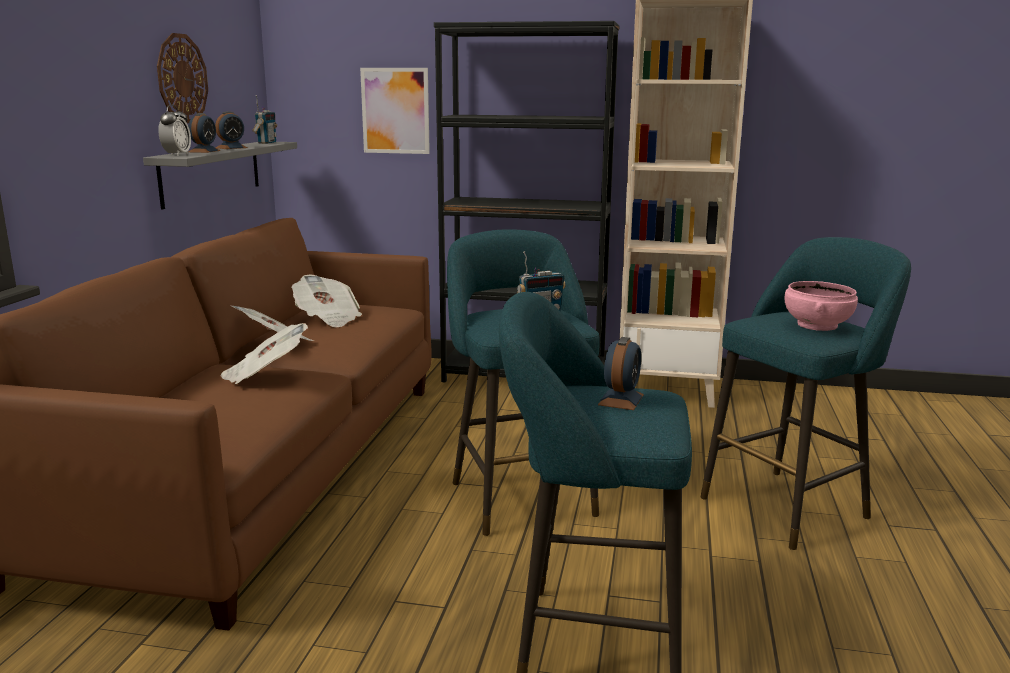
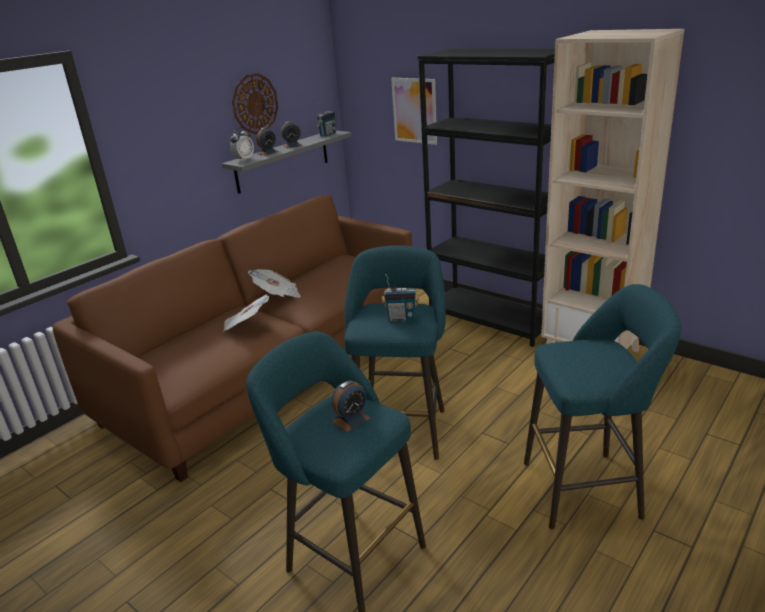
camera: 30 degrees right, 10 degrees up
newspaper [292,275,362,328] -> none
pink bowl [785,281,858,331] -> none

